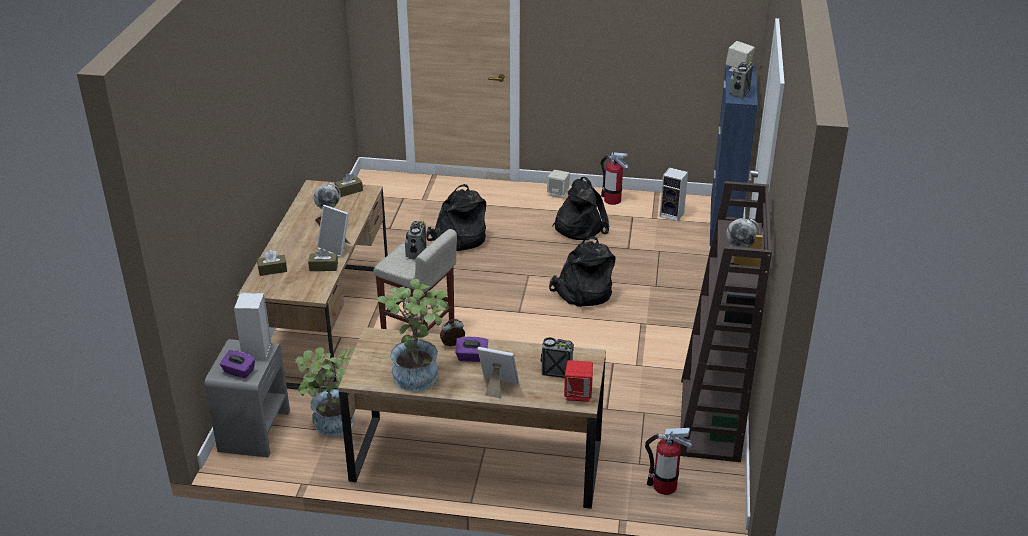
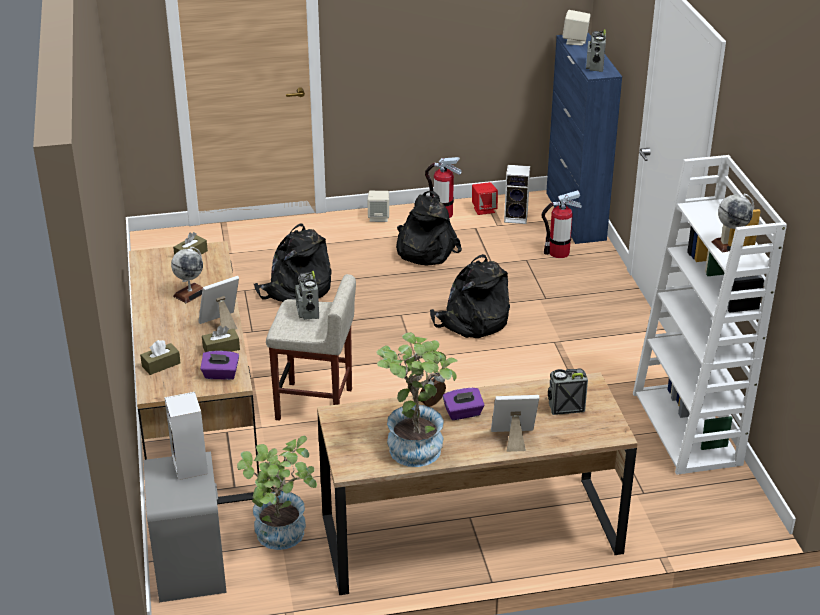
camera: 20 degrees left, 0 degrees up
purple tissue box [220,350,255,378] -> purple tissue box moved to [200,351,239,380]
picture frame [317,205,350,258] -> picture frame turned 135 degrees clockwise [199,276,239,330]
red speaker [564,360,593,402] -> red speaker moved to [472,182,498,215]
fire extinguisher [645,428,692,495] -> fire extinguisher moved to [541,190,582,258]
brown bookcase [679,181,772,462] -> white bookcase [633,155,787,475]

